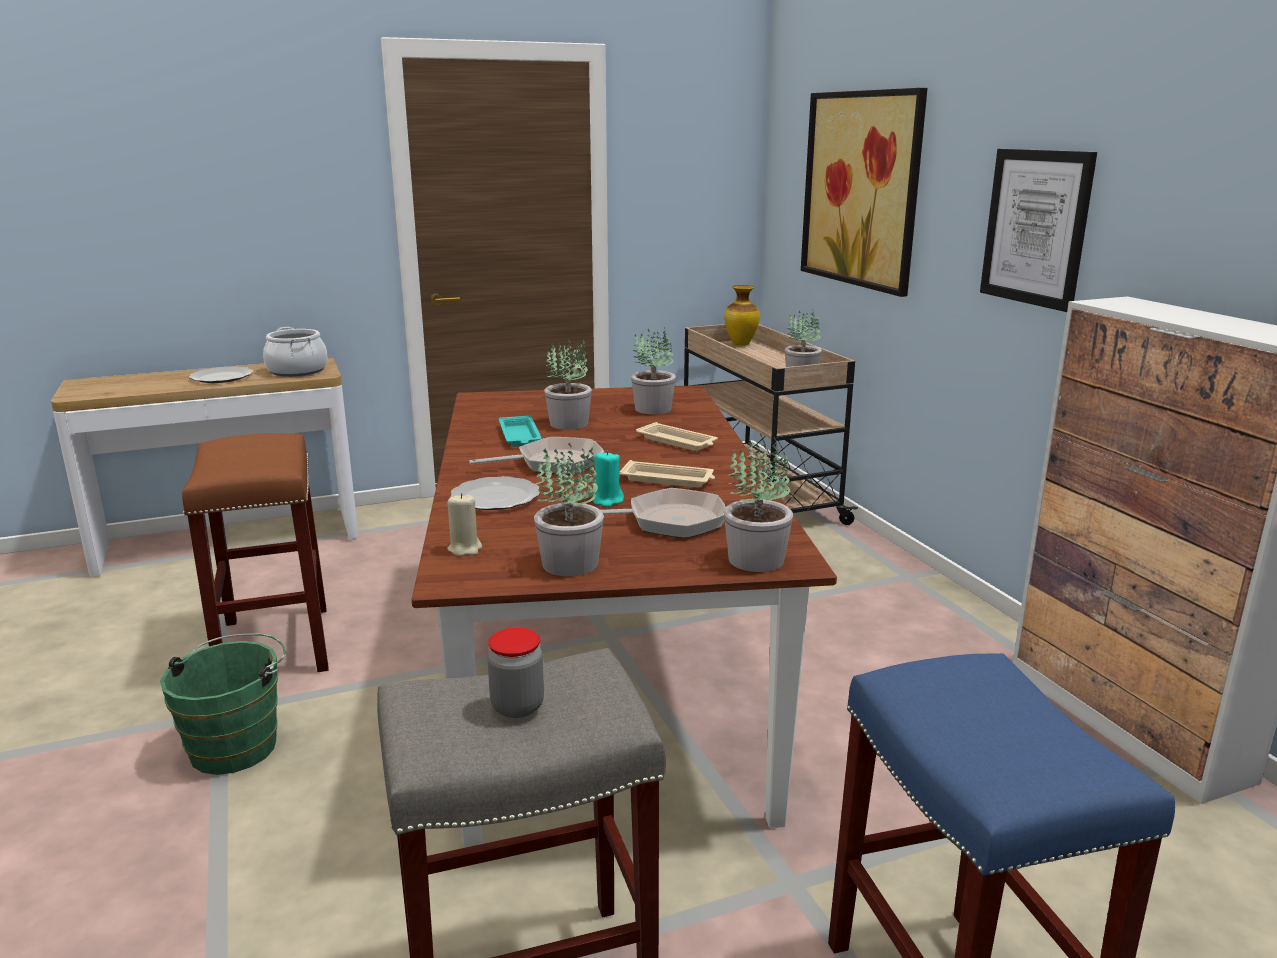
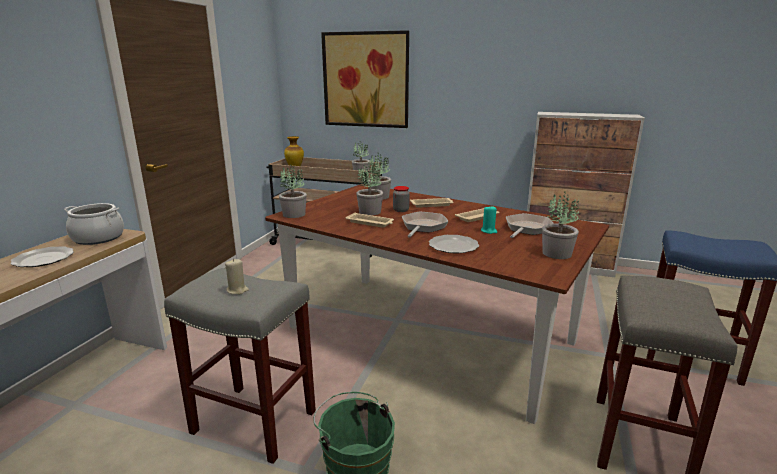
camera: 50 degrees left, 0 degrees up
brown stool [182,433,329,672] -> grey stool [164,268,316,464]
beige candle [447,493,482,556] -> beige candle moved to [225,259,249,294]
jar [487,628,544,718] -> jar moved to [393,186,410,212]
turquoise tray [499,416,542,447] -> beige tray [345,212,394,228]
potted plant [724,437,793,572] -> potted plant moved to [279,164,307,218]
picture [980,149,1097,312] -> none

